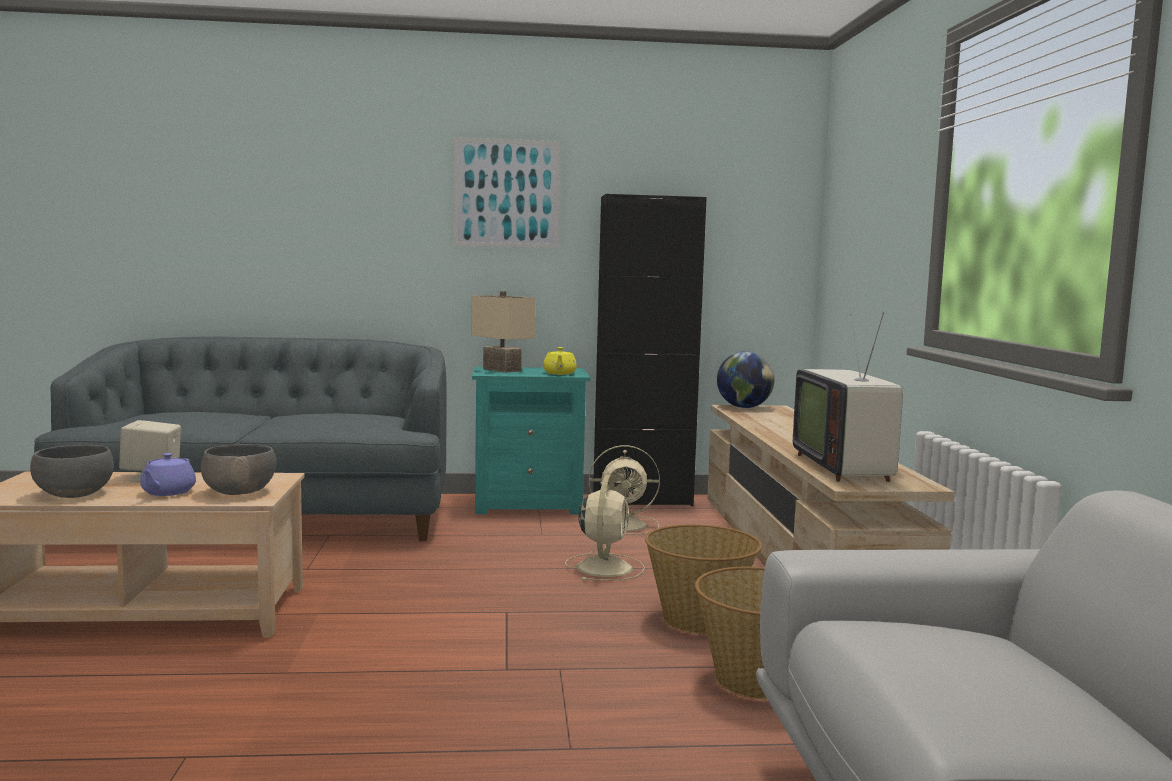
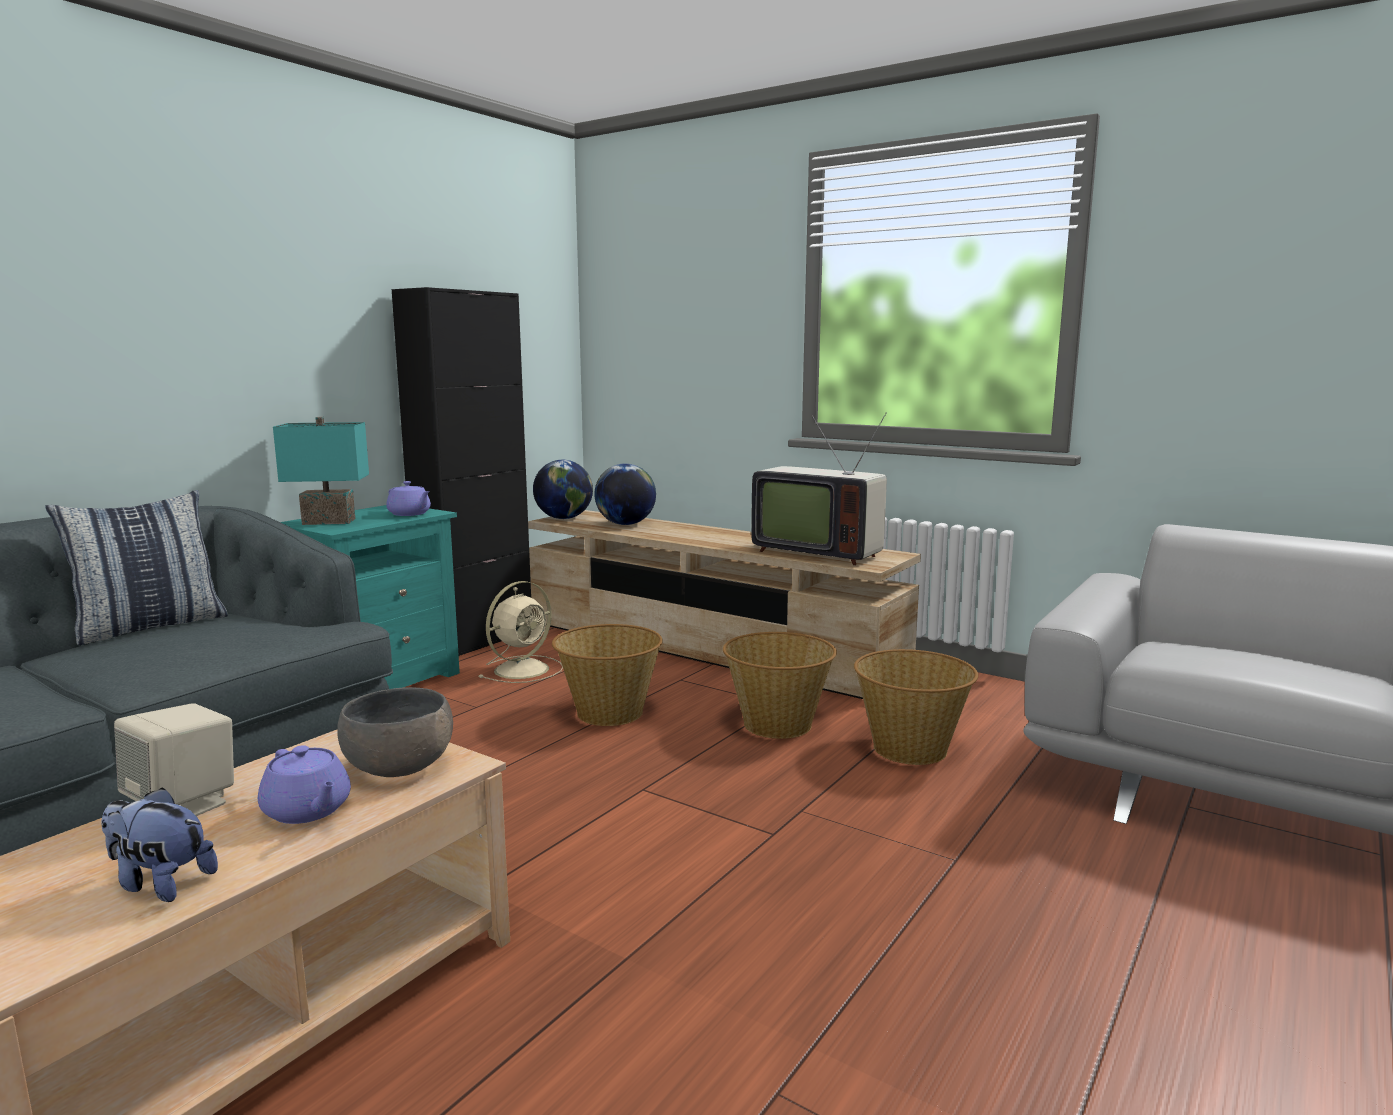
camera: 50 degrees left, 5 degrees up
grey bowl [30,445,114,498] -> plush toy [101,787,218,902]
picture [453,137,560,248] -> none
beige table lamp [471,291,535,373] -> turquoise table lamp [273,417,369,525]
yellow teapot [543,347,577,375] -> purple teapot [386,481,431,516]
beige fan [565,475,645,581] -> basket [552,624,663,726]
none -> pillow [45,490,228,645]
none -> globe [594,463,656,525]

